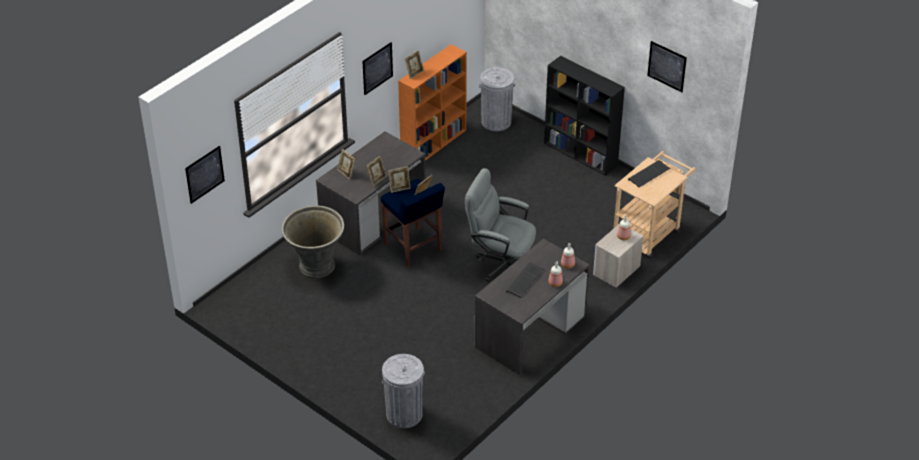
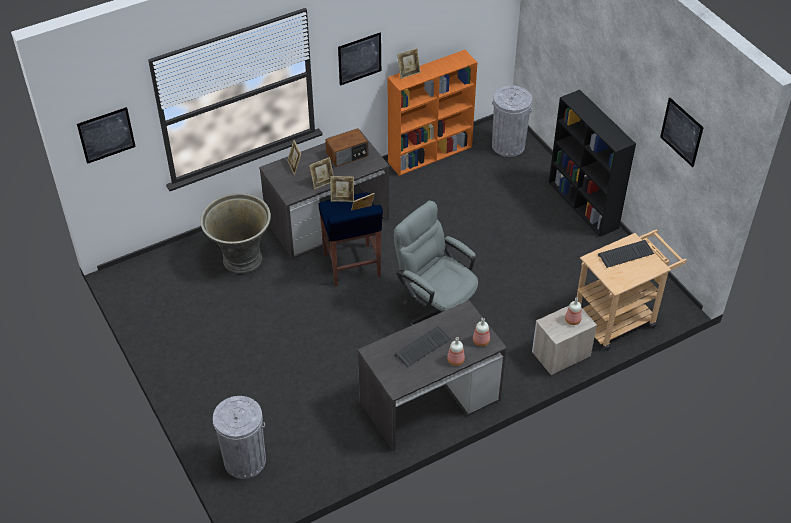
camera: 20 degrees right, 5 degrees up
none -> radio [325,128,368,167]

